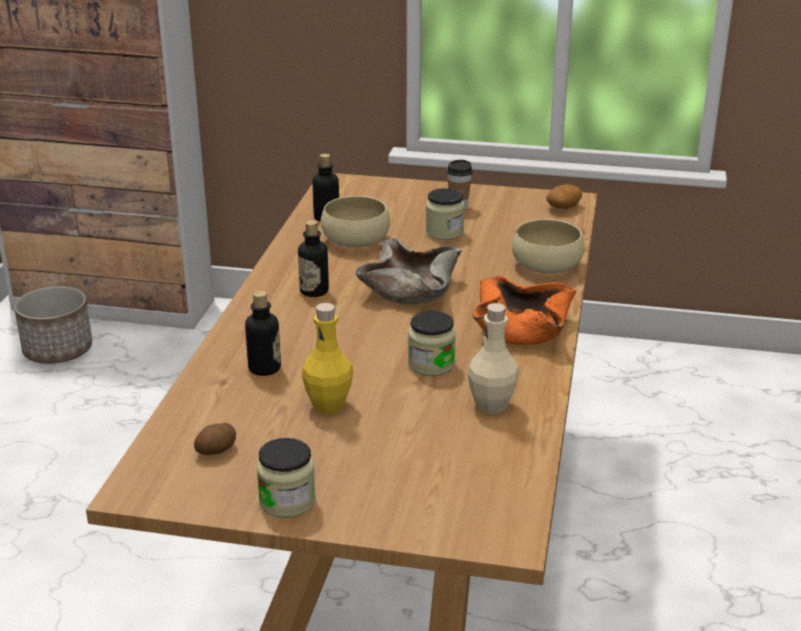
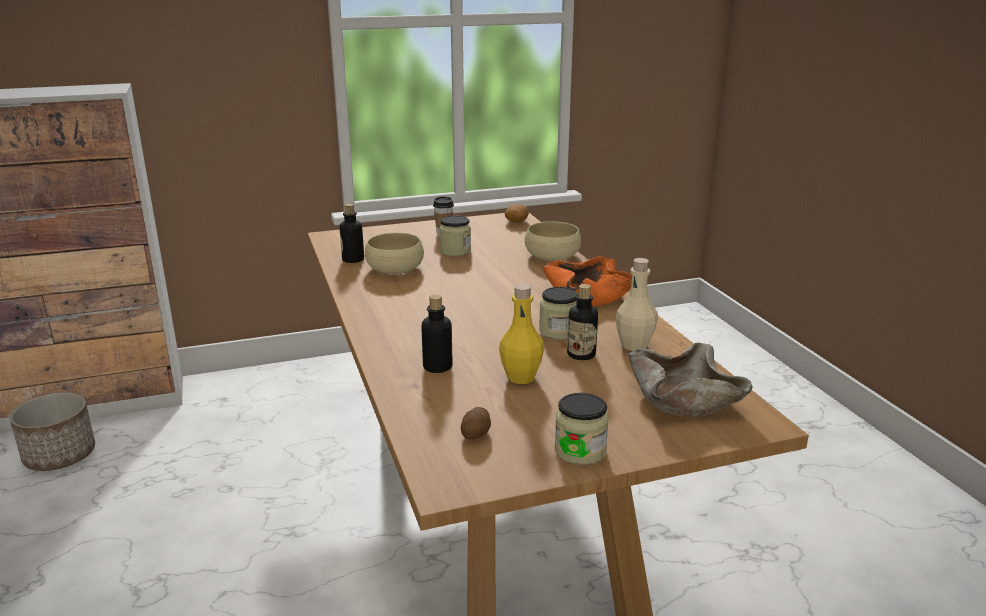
camera: 30 degrees left, 5 degrees down
bottle [298,220,329,297] -> bottle moved to [567,284,598,360]
beige bowl [355,238,462,305] -> beige bowl moved to [628,343,753,417]

